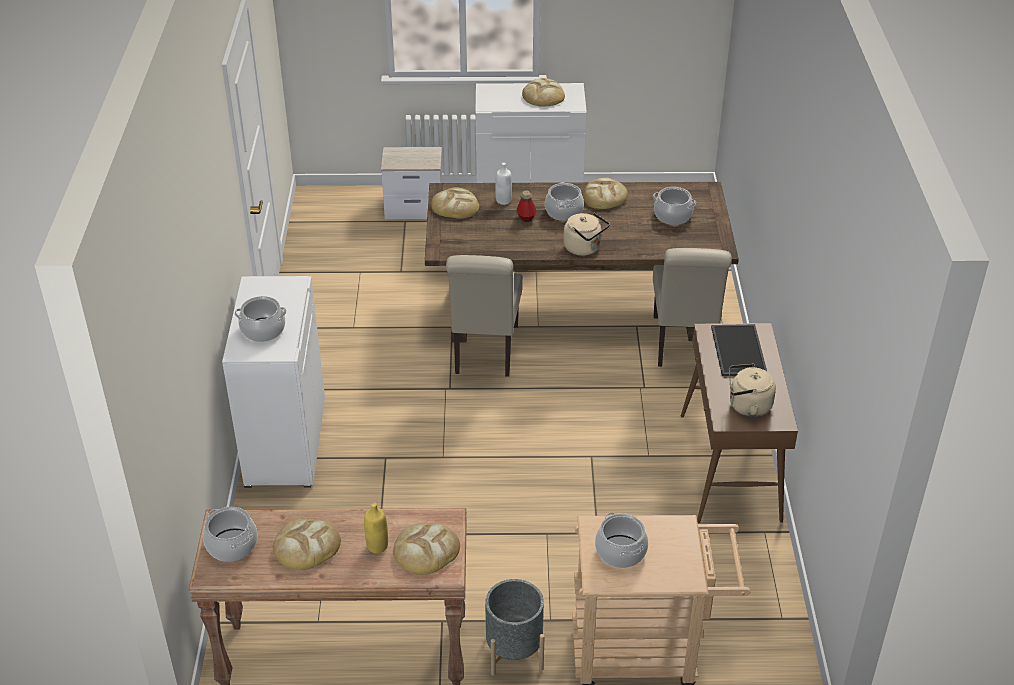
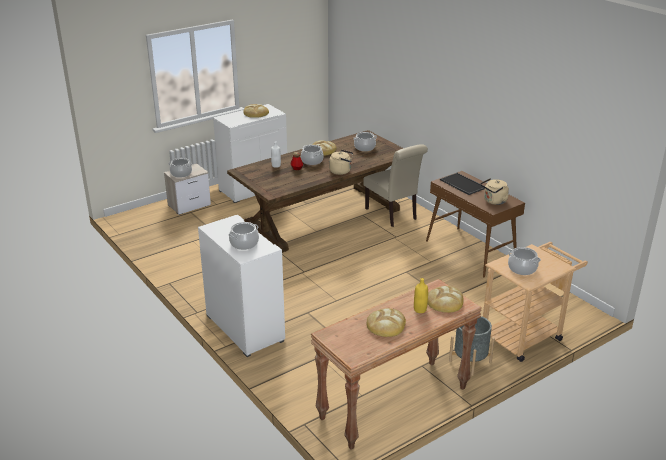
camera: 35 degrees left, 10 degrees down
cooking pot [203,507,258,562] -> cooking pot moved to [168,158,192,178]
bread [431,187,479,219] -> none
beige chair [446,255,523,377] -> none

